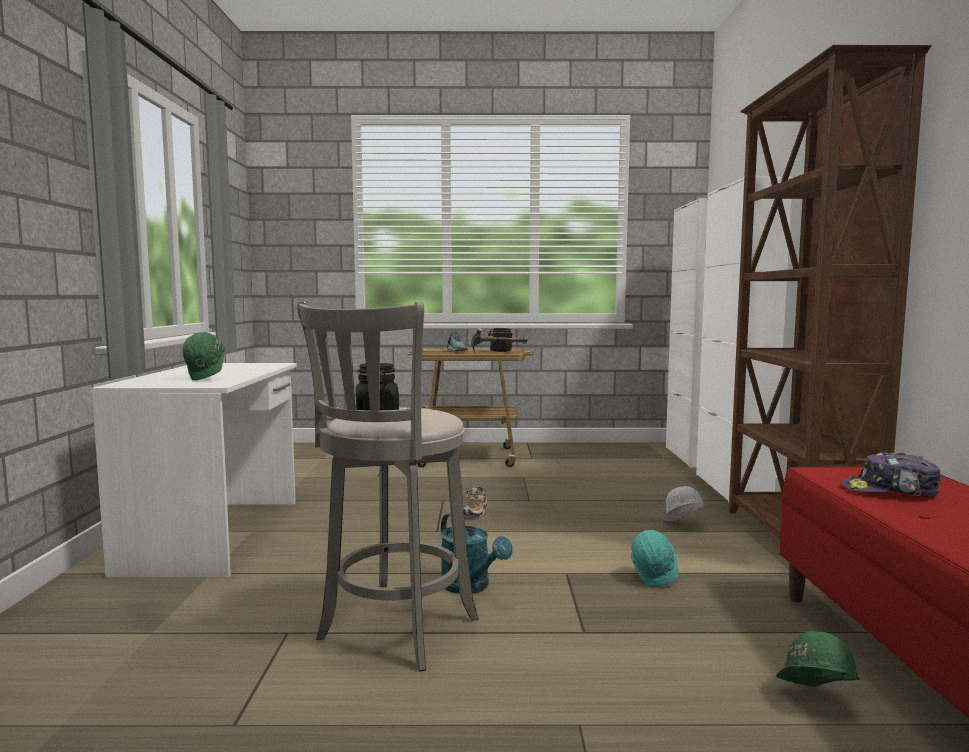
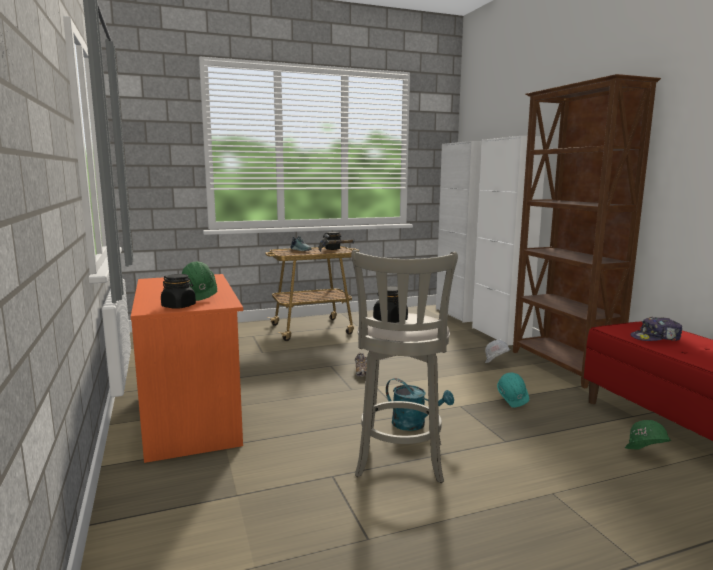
camera: 20 degrees left, 5 degrees up
white desk [91,363,297,577] -> orange desk [131,274,243,463]
none -> black jar [161,274,196,309]

